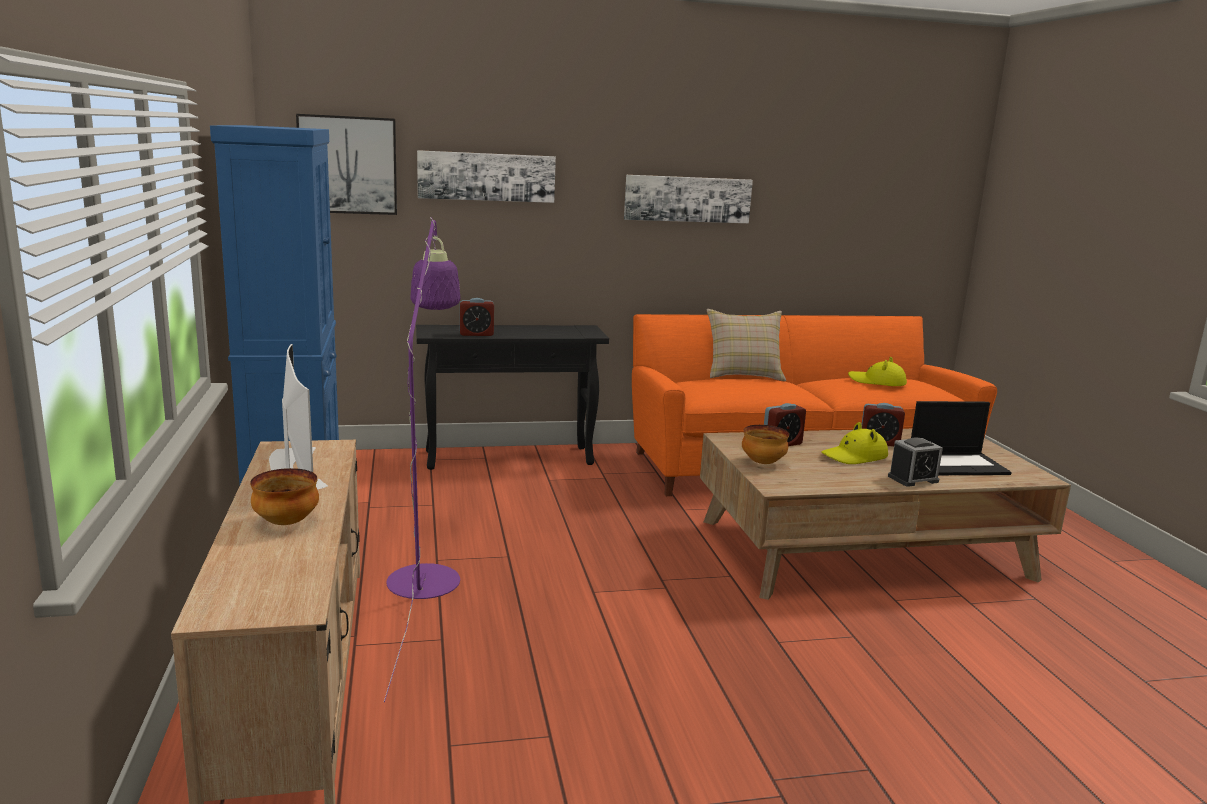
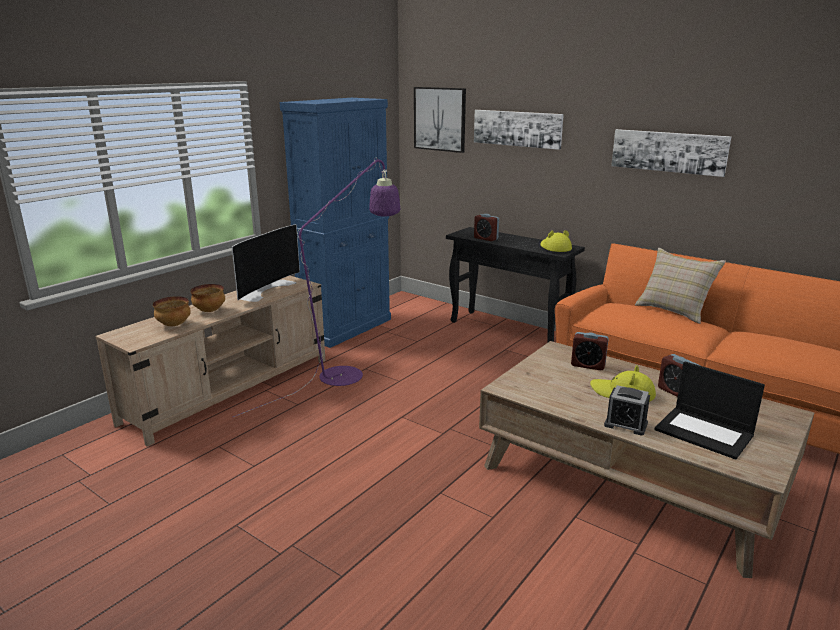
camera: 50 degrees right, 5 degrees up
bowl [742,425,789,464] -> bowl moved to [153,296,191,326]
yellow hat [848,357,907,386] -> yellow hat moved to [540,230,572,252]

